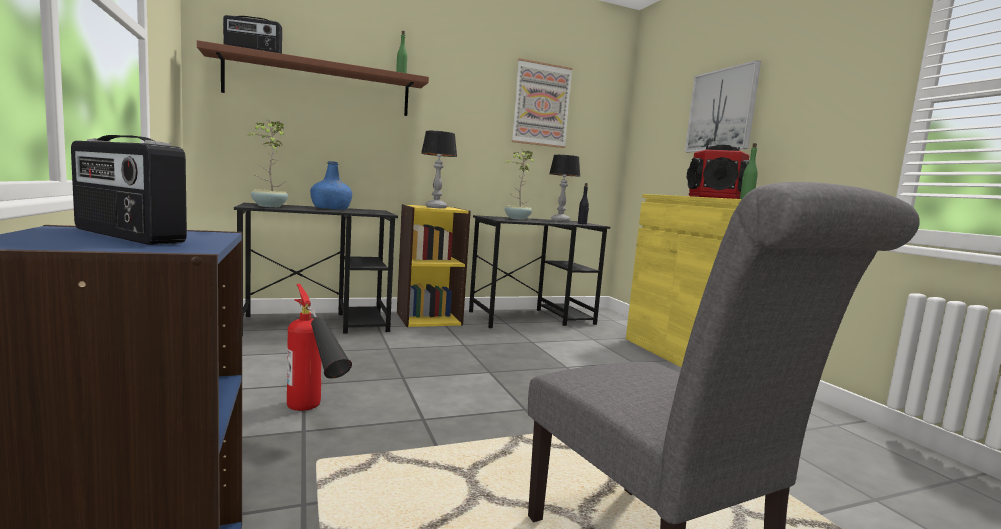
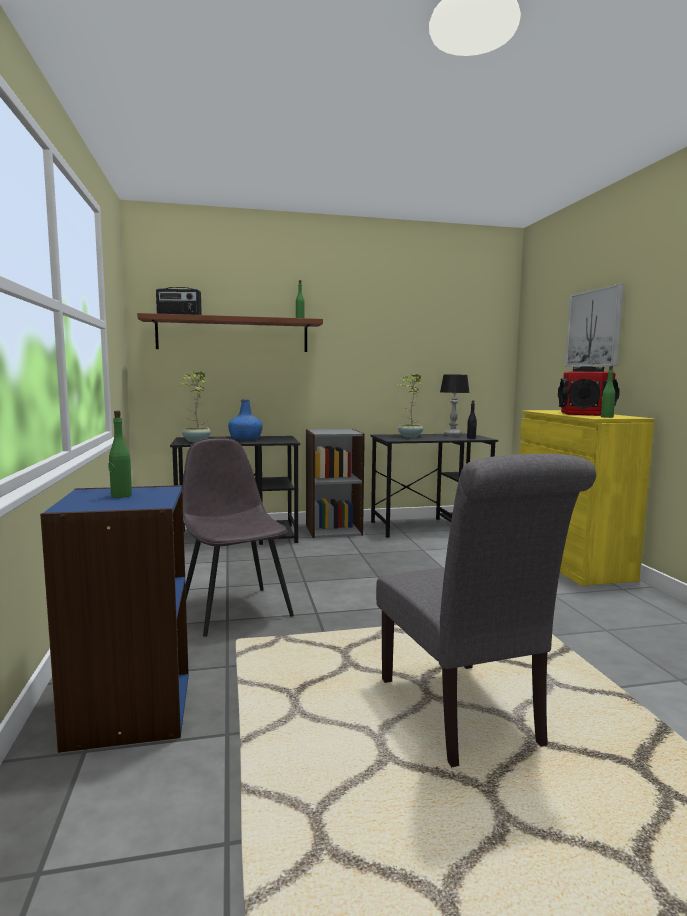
camera: 10 degrees right, 0 degrees up
radio [71,135,187,245] -> green bottle [108,411,132,498]
fire extinguisher [287,284,352,411] -> grey chair [182,437,294,637]
yellow bookcase [397,204,471,327] -> grey bookcase [306,429,365,538]
table lamp [421,131,457,209] -> none
picture [512,58,573,148] -> none

